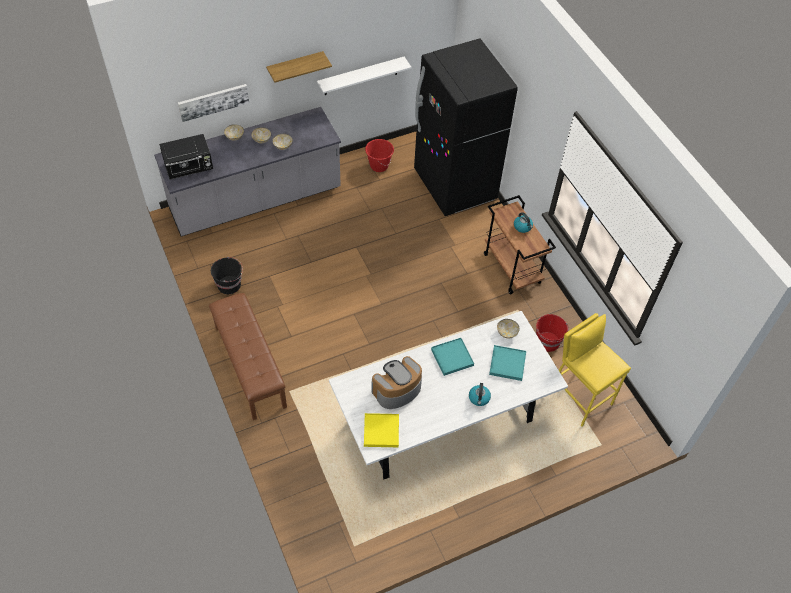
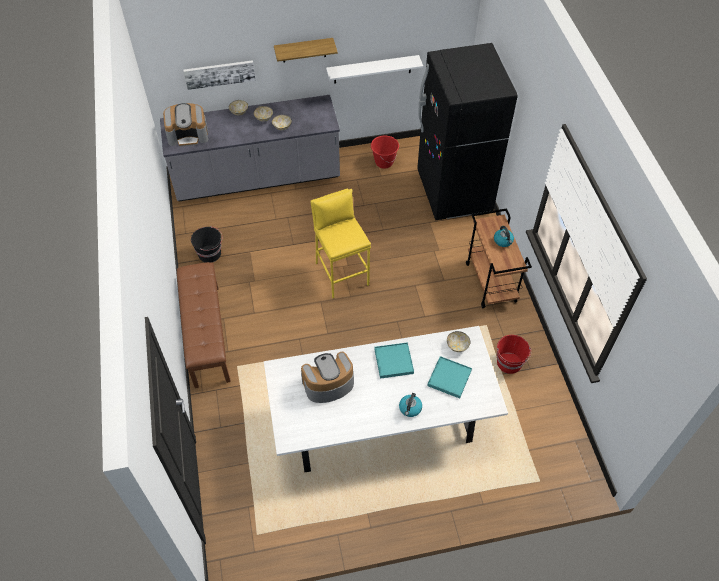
camera: 15 degrees right, 0 degrees up
black microwave [159,134,213,180] -> coffee machine [163,103,208,147]
yellow tray [364,413,399,447] -> none
yellow stool [559,313,631,426] -> yellow stool moved to [311,189,371,299]

